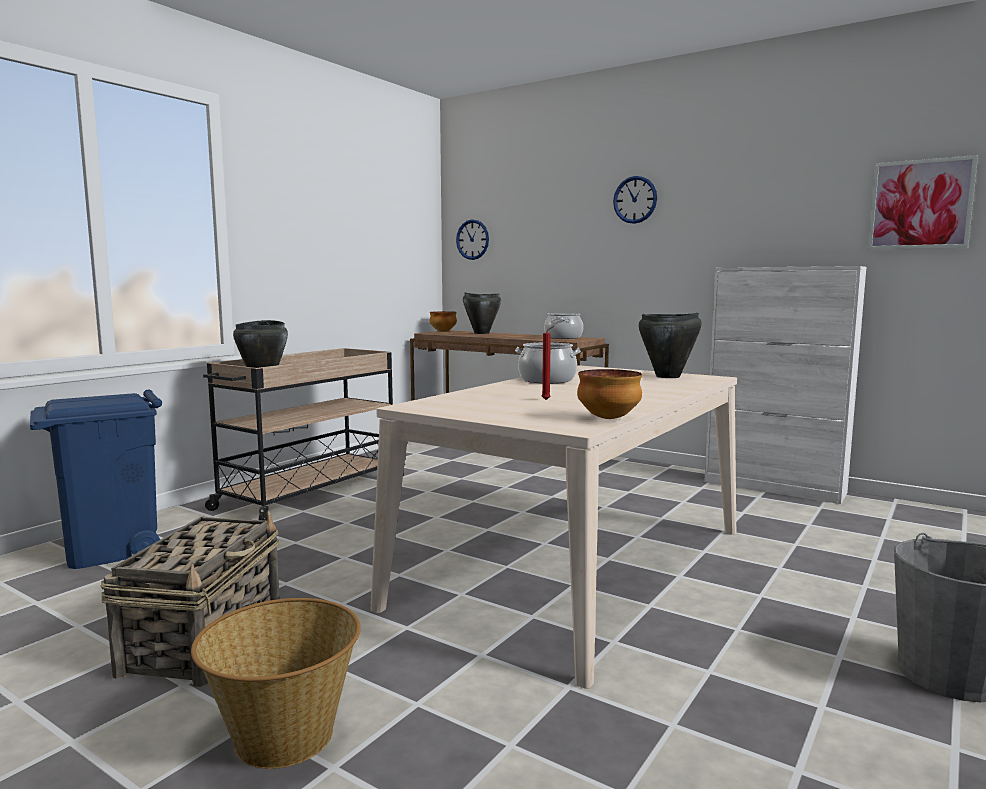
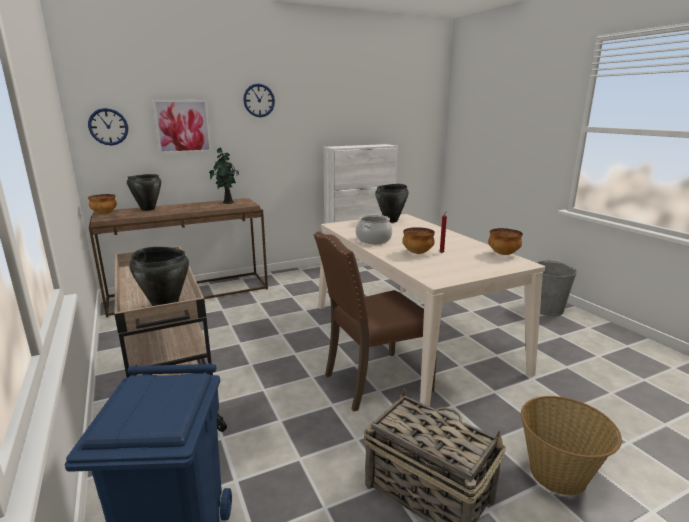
camera: 60 degrees left, 10 degrees up
cooking pot [544,313,583,339] -> potted plant [209,148,239,204]
picture [868,155,978,250] -> picture moved to [152,100,212,154]
none -> brown chair [314,231,437,412]
none -> bowl [402,227,435,254]

